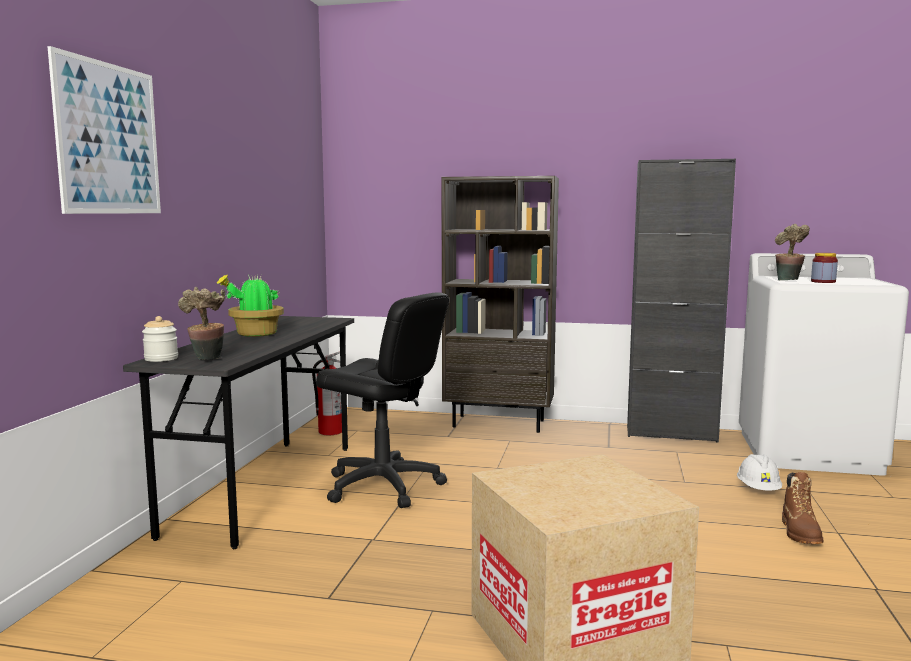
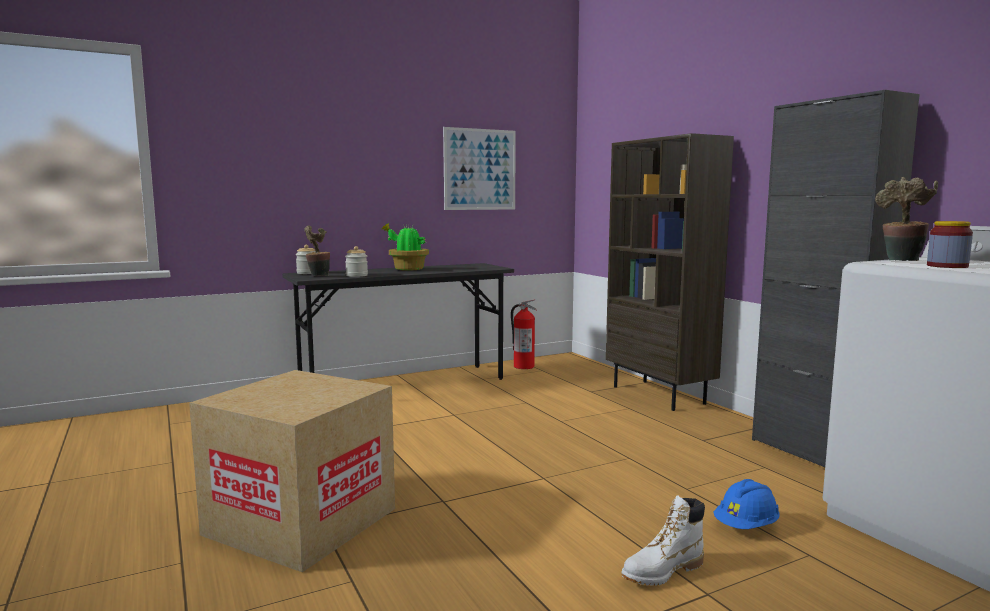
camera: 50 degrees right, 0 degrees up
picture [47,46,161,214] -> picture moved to [443,127,516,210]
black office chair [316,292,449,508] -> none
white hard hat [737,454,782,491] -> blue hard hat [714,479,780,529]
brown boot [782,472,823,544] -> white boot [621,495,705,586]
none -> jar [345,246,368,277]

